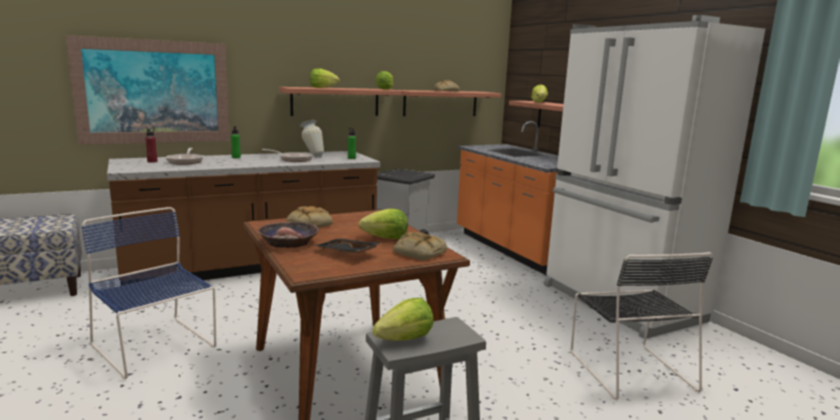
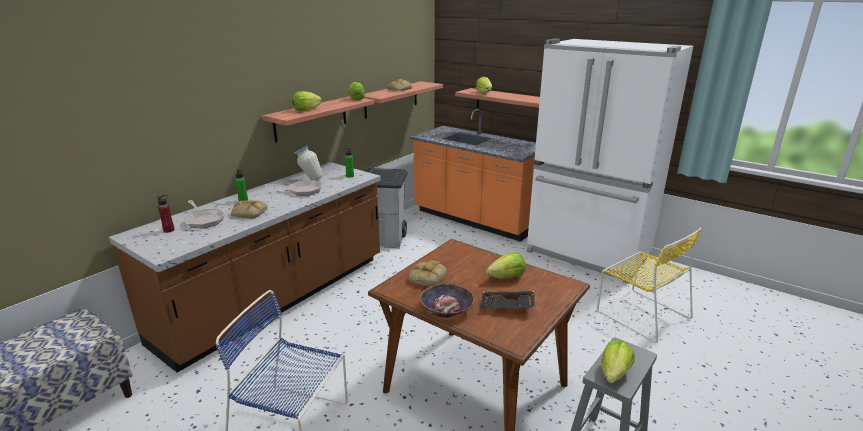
camera: 25 degrees left, 10 degrees up
picture [66,35,230,145] -> none
bread [393,232,447,260] -> bread moved to [231,200,268,219]
black chair [571,252,713,400] -> yellow chair [597,228,702,343]

